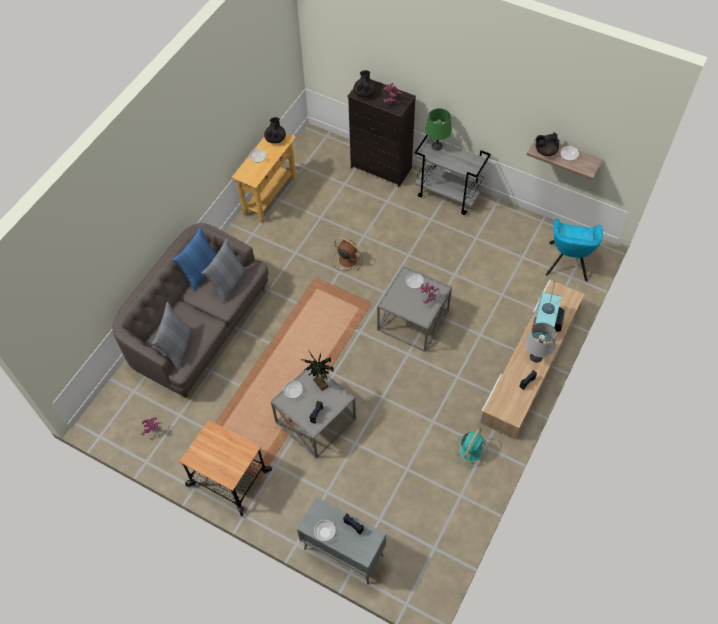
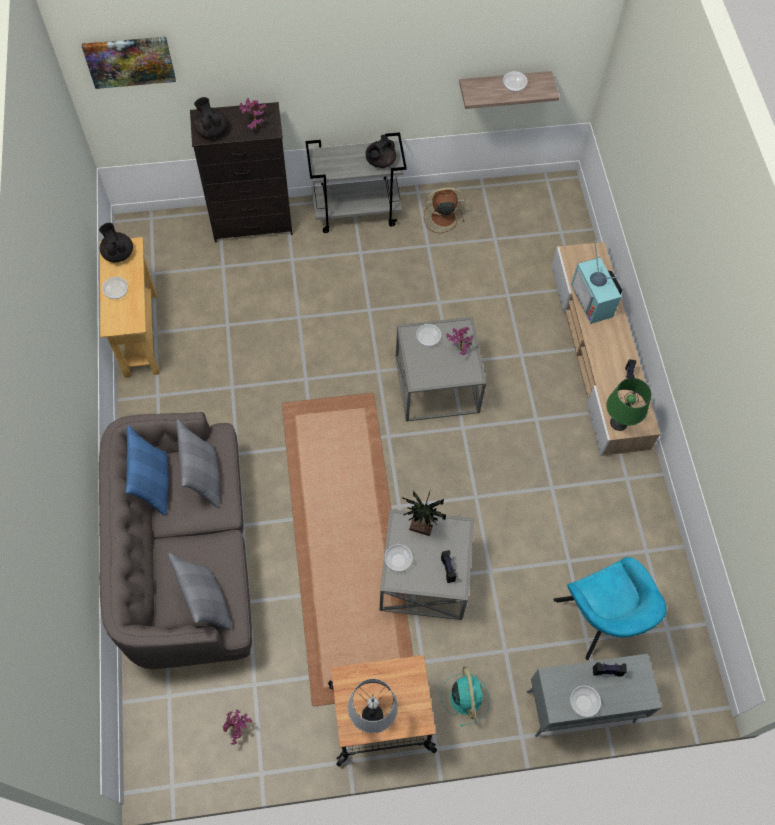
camera: 40 degrees left, 5 degrees up
brown fan [332,238,363,271] -> brown fan moved to [424,187,465,233]
green table lamp [425,108,452,151] -> green table lamp moved to [607,378,652,431]
turquoise fan [456,427,488,467] -> turquoise fan moved to [440,667,490,726]
grey table lamp [525,323,556,362] -> grey table lamp moved to [348,679,398,733]
black teapot [536,132,559,156] -> black teapot moved to [366,135,396,168]
turquoise armchair [546,218,603,282] -> turquoise armchair moved to [553,557,667,660]
none -> picture [82,37,176,89]

